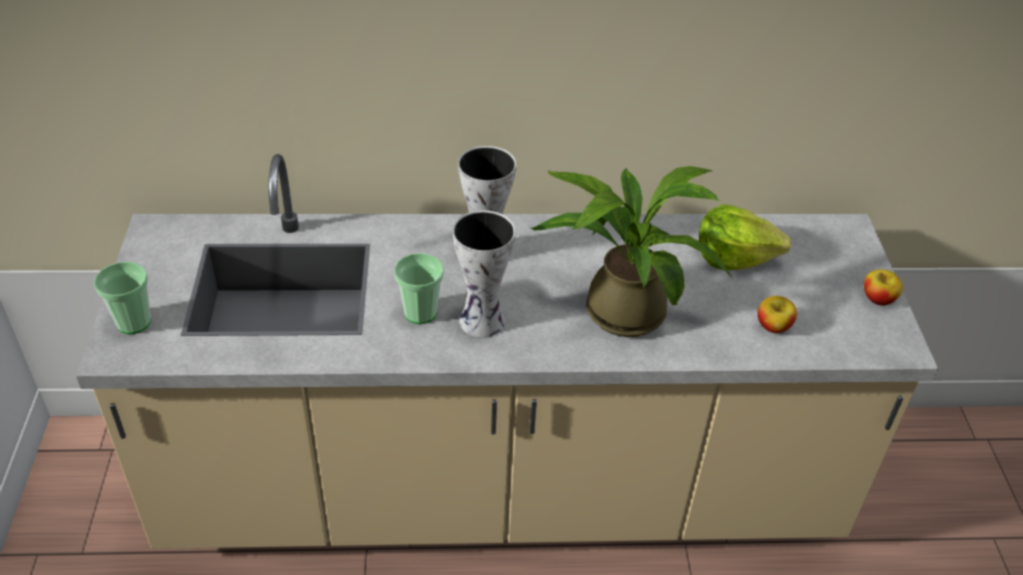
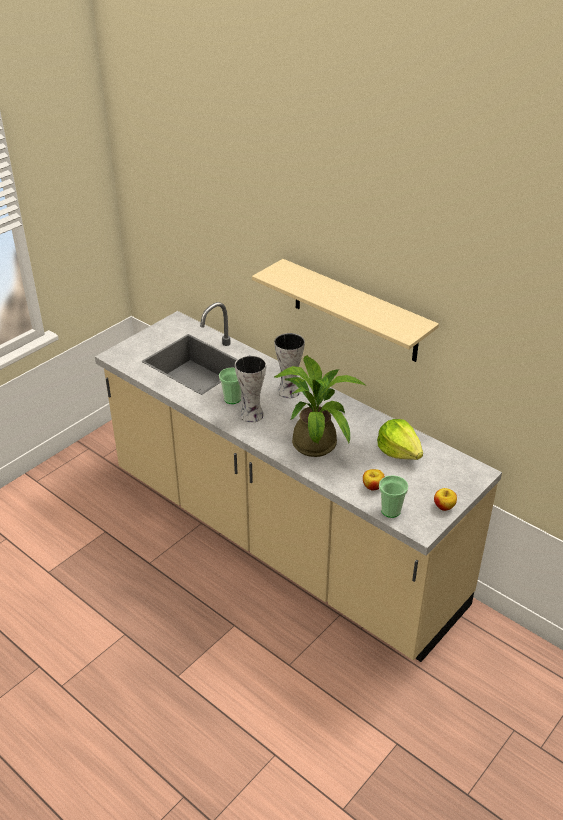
camera: 45 degrees right, 5 degrees down
cup [94,262,151,334] -> cup moved to [379,475,408,518]
none -> beige shelf [252,259,439,362]

